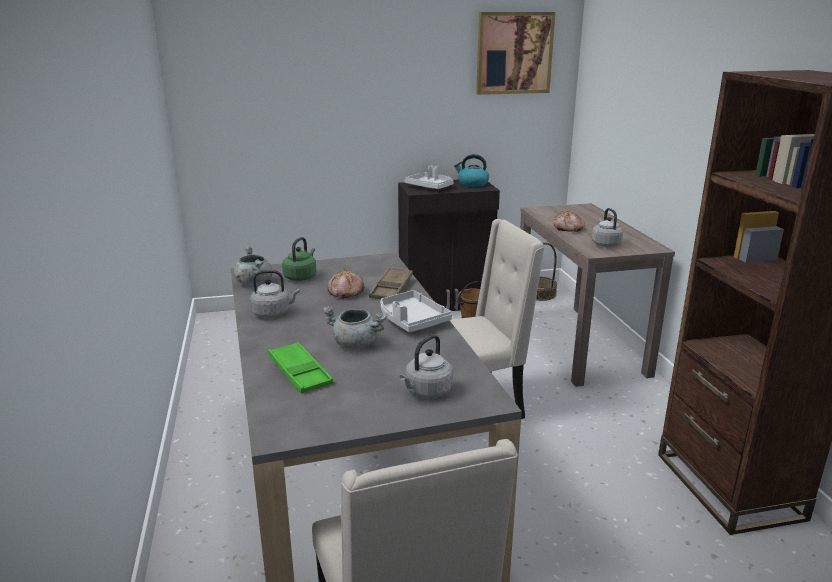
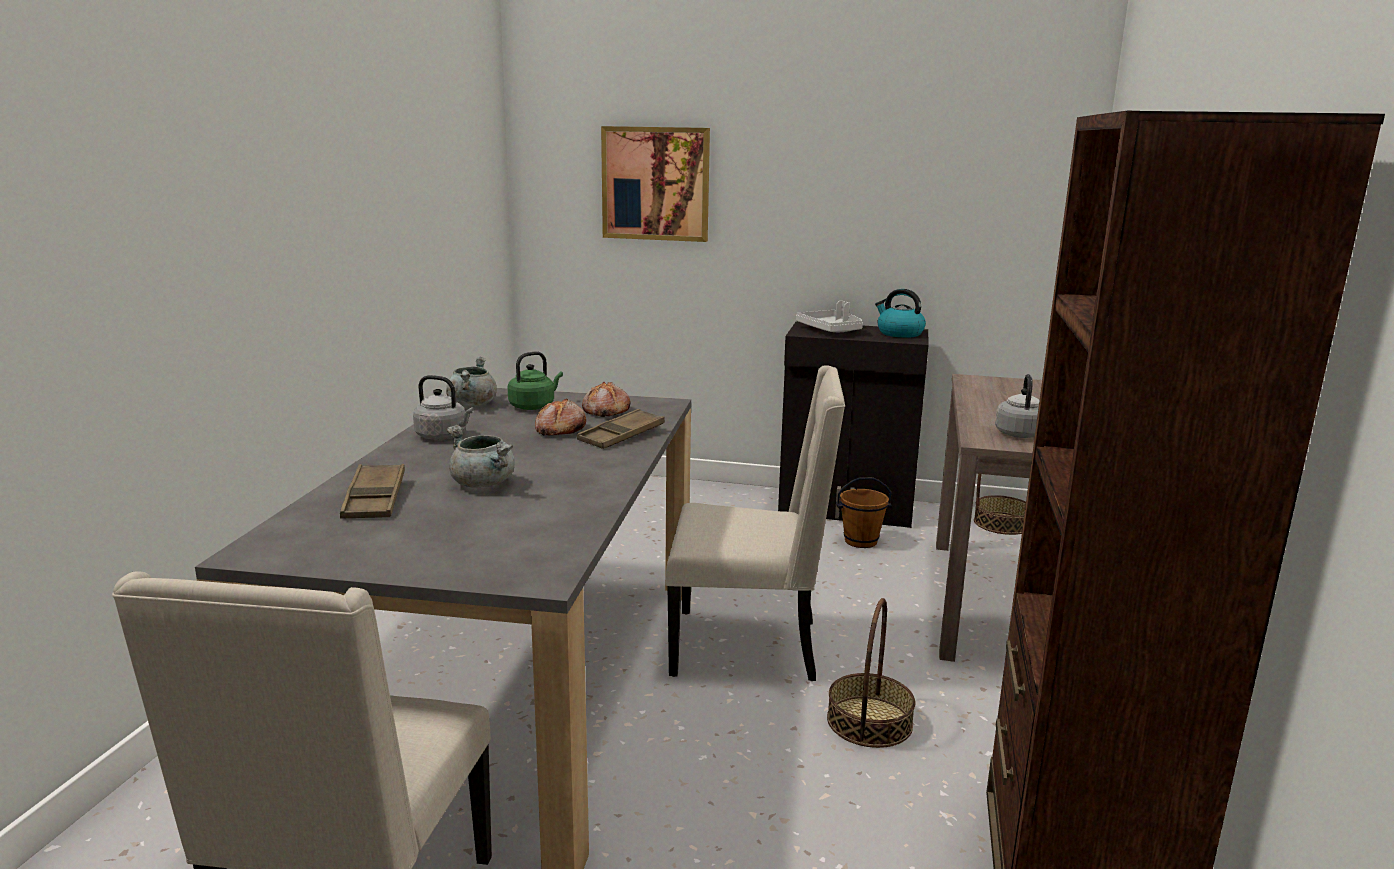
camera: 25 degrees right, 5 degrees down
green tray [268,342,333,393] -> brown tray [340,464,405,519]
grey tray [380,290,452,332] -> none
grey kettle [400,334,453,398] -> none
picture [476,12,555,95] -> picture moved to [601,126,710,242]
bread [553,210,585,232] -> bread moved to [582,382,630,417]
none -> basket [827,598,915,748]

